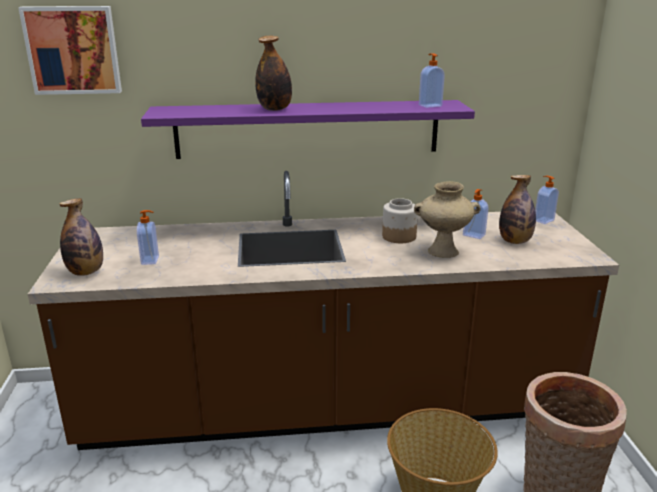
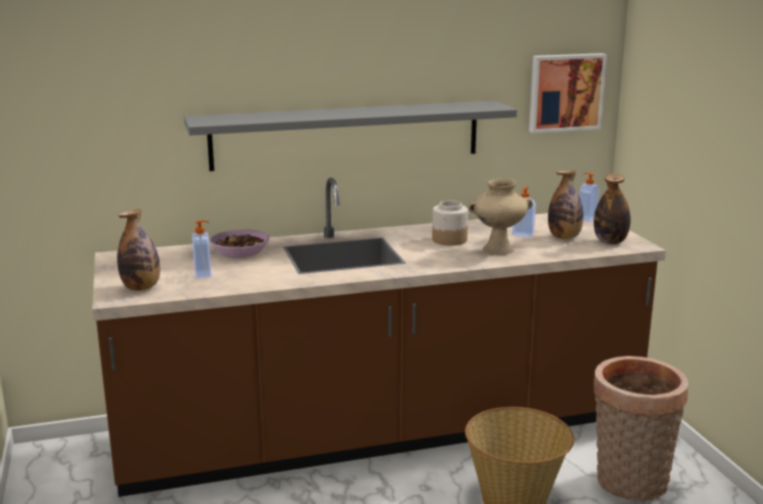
camera: 10 degrees left, 5 degrees down
picture [18,6,122,95] -> picture moved to [529,53,607,133]
purple shelf [141,100,475,159] -> grey shelf [184,101,517,171]
bottle [255,36,292,111] -> bottle moved to [594,174,631,244]
soap dispenser [419,53,445,108] -> none
none -> bowl [210,229,269,258]

